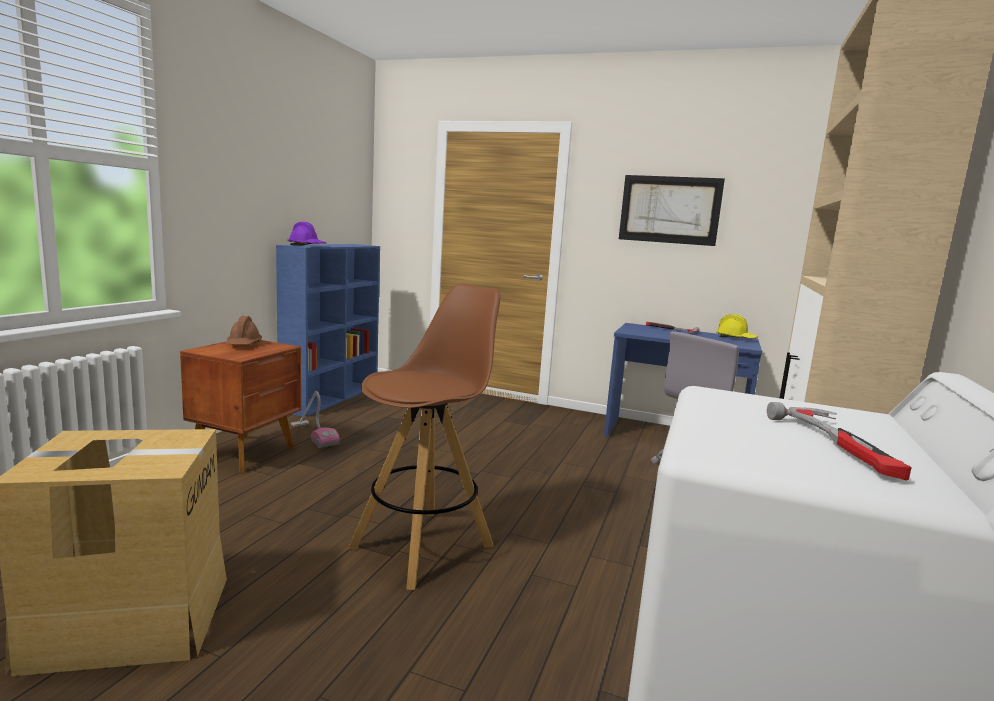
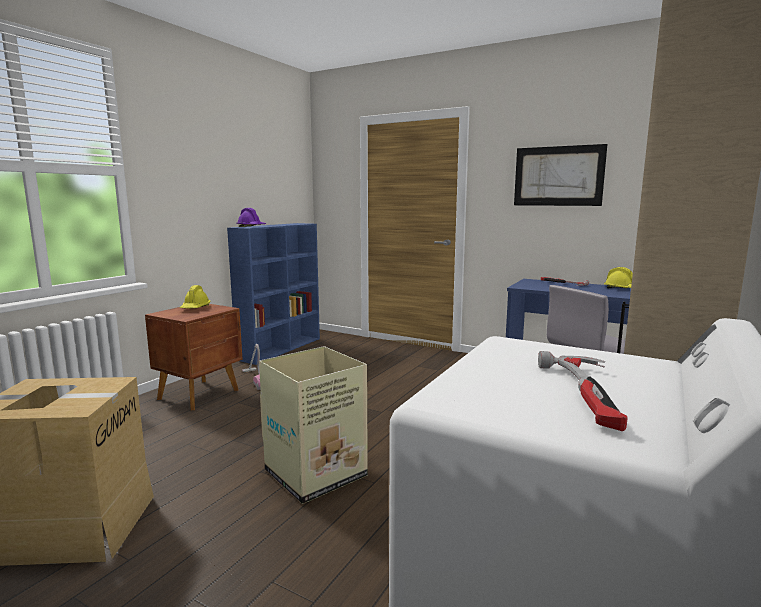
camera: 10 degrees right, 0 degrees up
brown hard hat [226,316,262,345] -> yellow hard hat [180,285,211,309]
brown stool [348,284,501,590] -> cardboard box [259,346,368,504]

